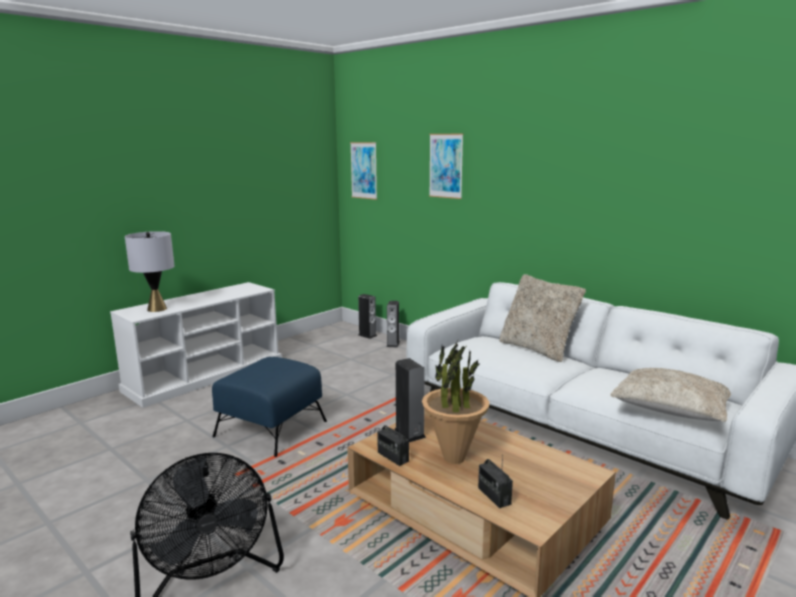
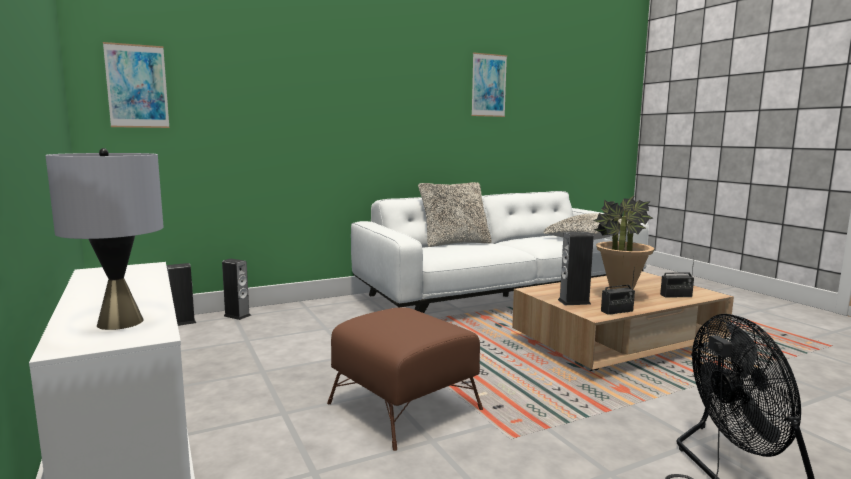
camera: 70 degrees left, 5 degrees down
blue ottoman [212,357,327,457] -> brown ottoman [327,307,483,451]
picture [429,134,463,199] -> picture moved to [471,52,507,117]

